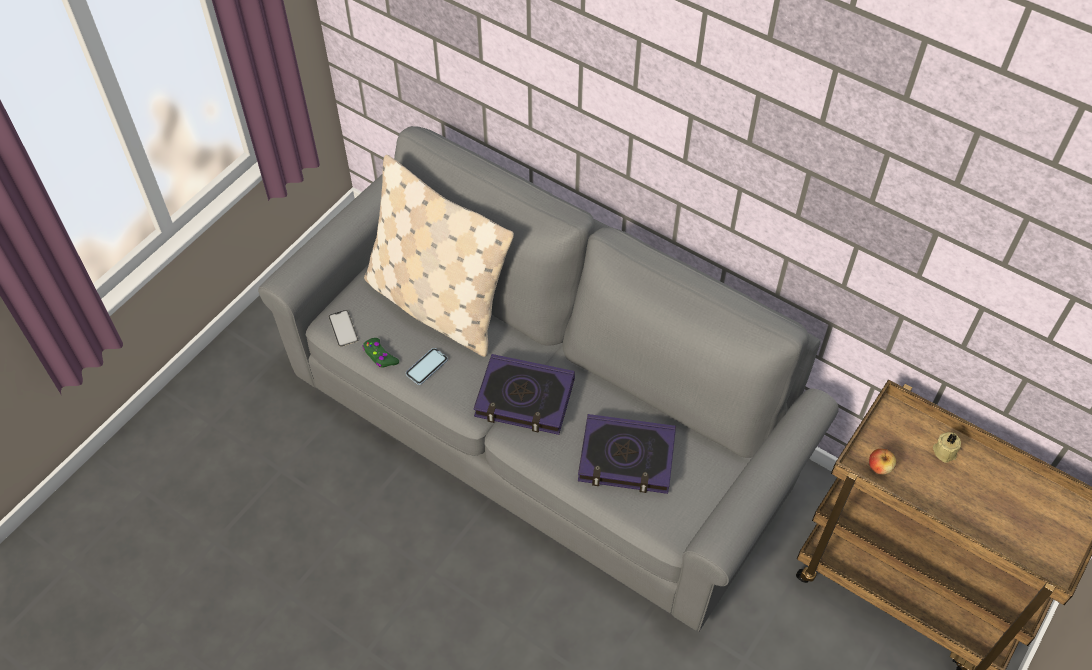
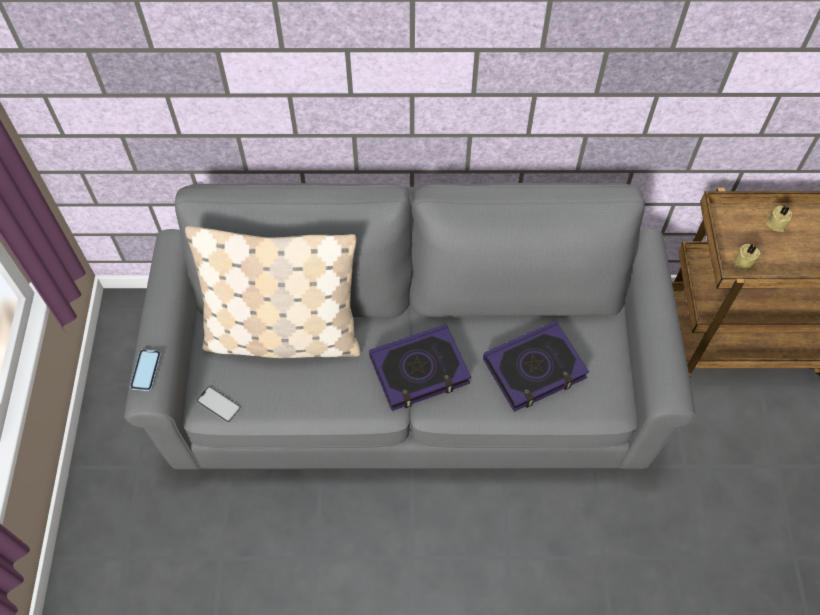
camera: 35 degrees left, 5 degrees up
green game controller [362,338,399,368] -> none
phone [406,348,448,385] -> phone moved to [130,349,161,391]
apple [869,449,896,475] -> beige candle [735,244,761,272]

